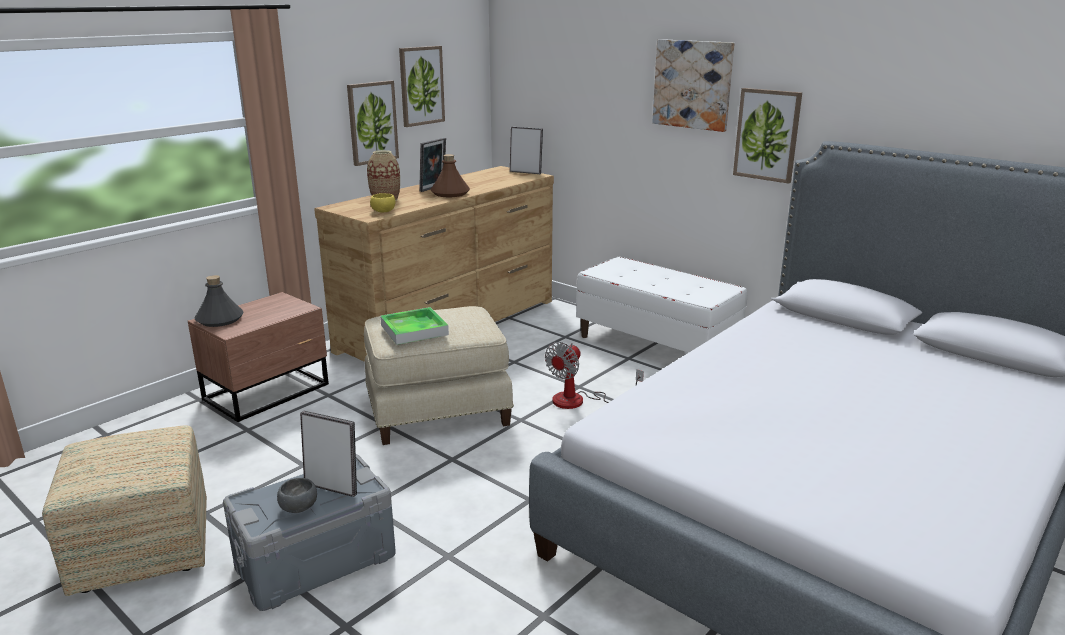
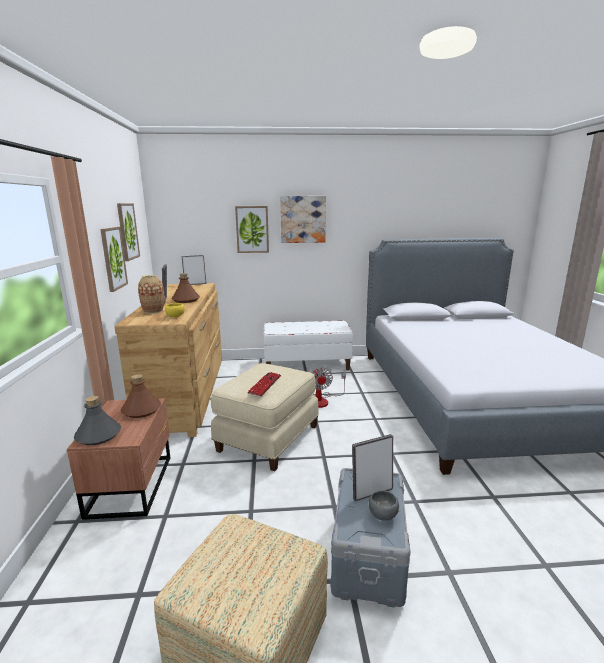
camera: 45 degrees left, 5 degrees down
tray [380,307,449,345] -> keyboard [247,372,281,396]
picture [733,88,802,184] -> picture moved to [235,206,269,253]
none -> brown bottle [121,374,161,418]

